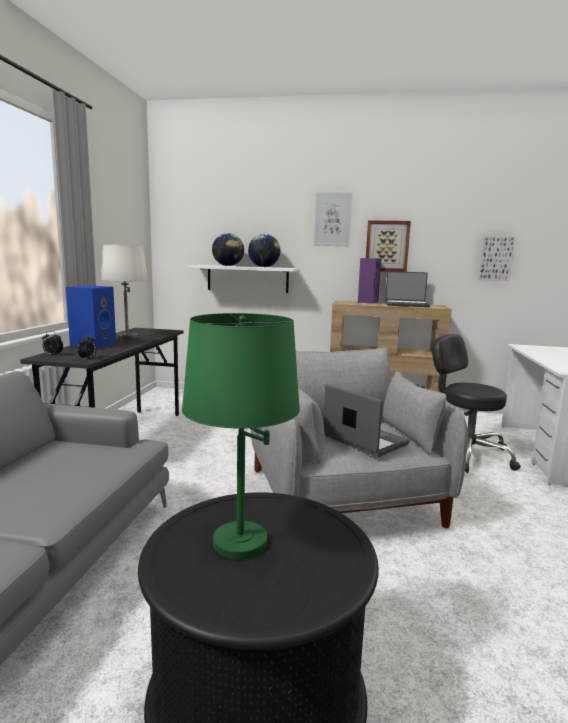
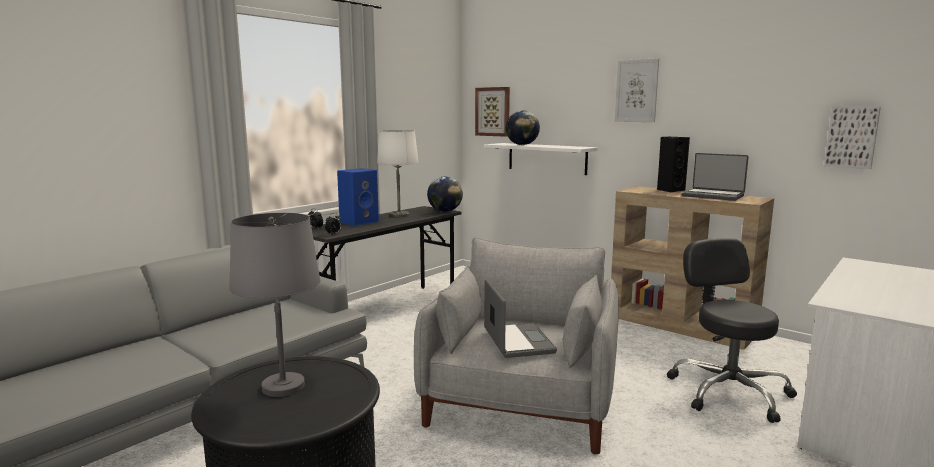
camera: 30 degrees right, 0 degrees up
green table lamp [182,313,300,560] -> grey table lamp [229,213,320,397]
globe [248,234,281,267] -> globe moved to [427,176,463,212]
purple speaker [358,258,381,304] -> black speaker [657,137,690,192]
picture [366,220,411,272] -> picture moved to [475,87,510,137]

